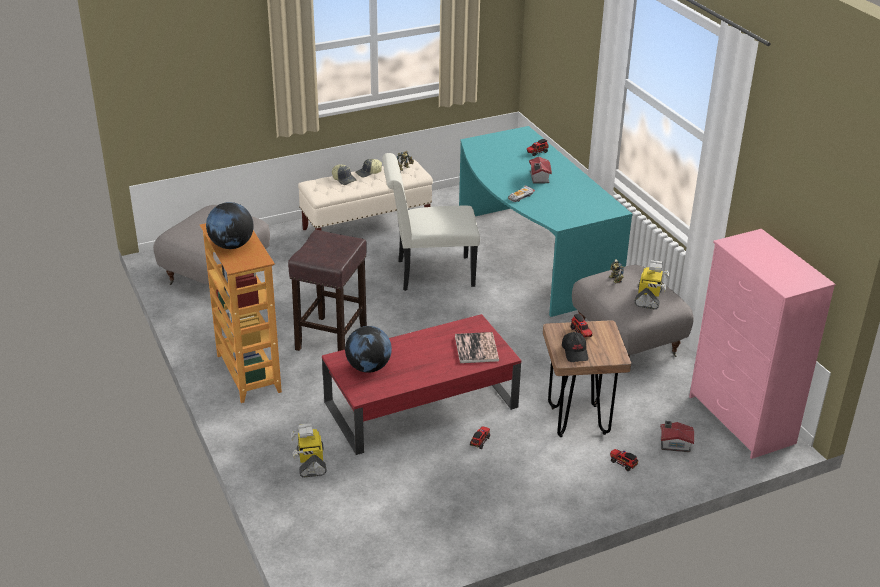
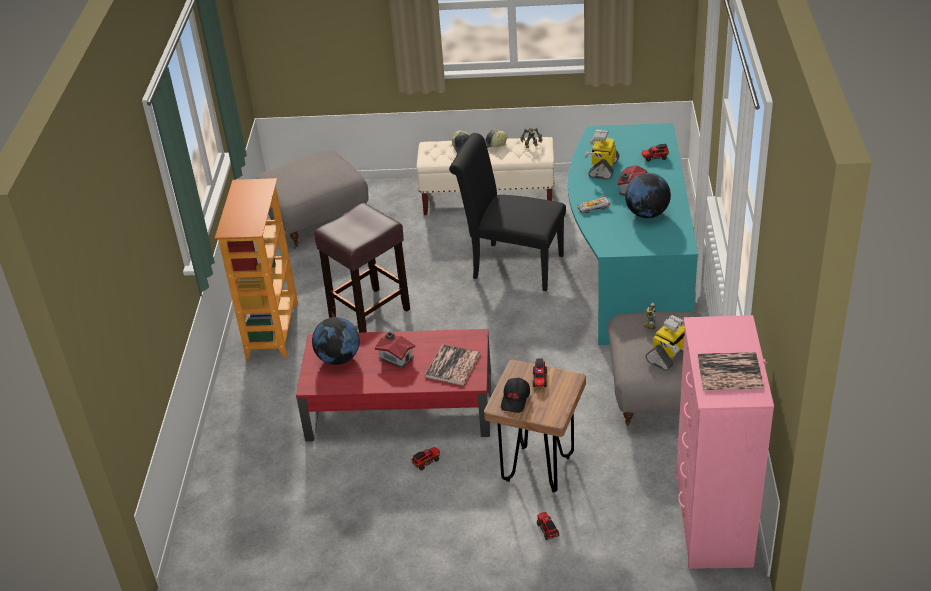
camera: 30 degrees right, 5 degrees up
globe [206,202,254,249] -> globe moved to [625,173,671,218]
toy robot [291,423,327,478] -> toy robot moved to [585,130,620,179]
white chair [382,153,480,291] -> black chair [449,133,566,291]
toy house [660,421,694,452] -> toy house moved to [375,332,415,368]
none -> book [697,352,764,390]

